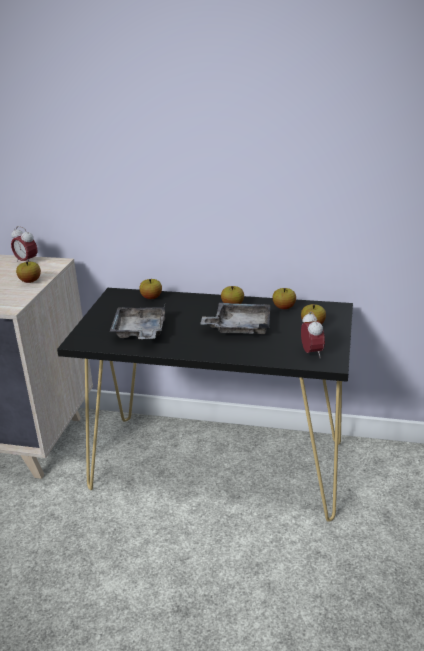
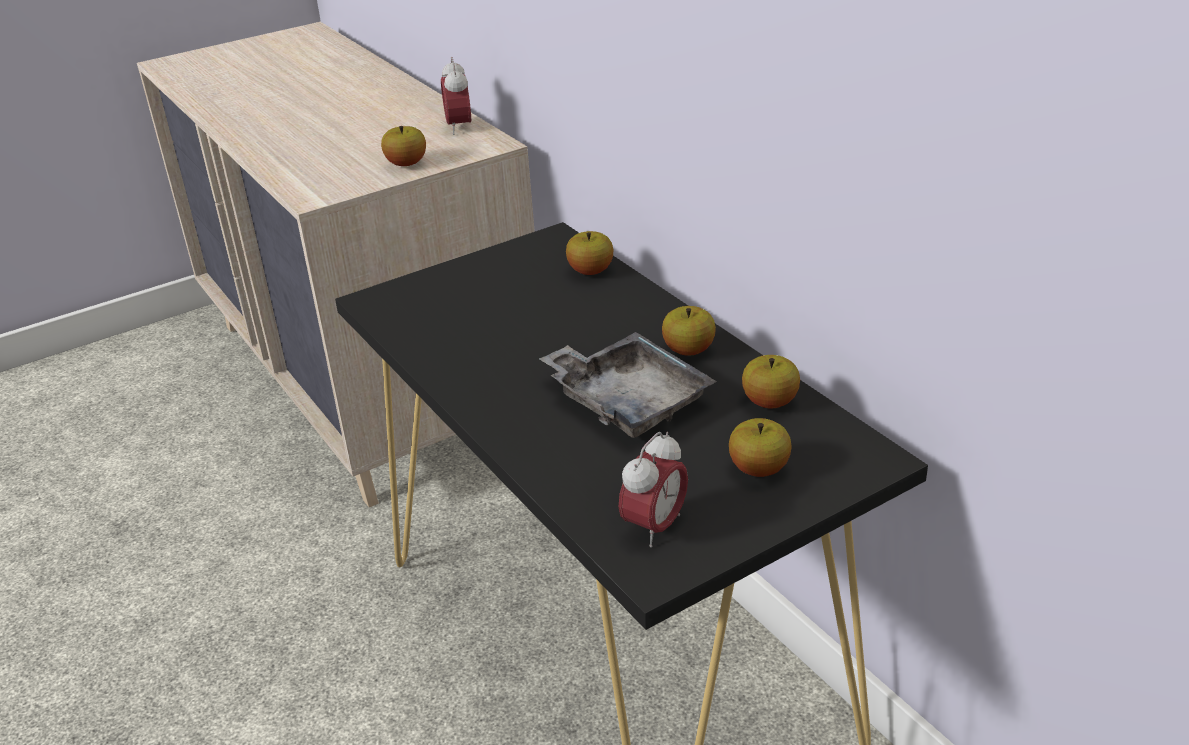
camera: 45 degrees right, 5 degrees up
grey tray [110,305,165,339] -> none

